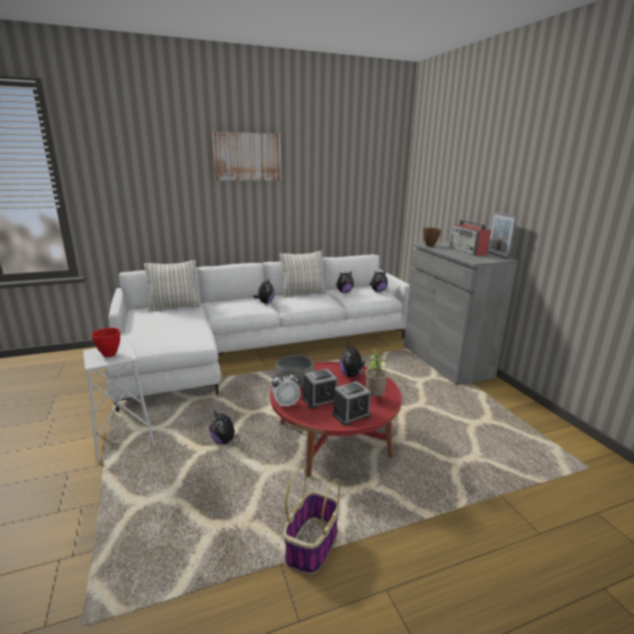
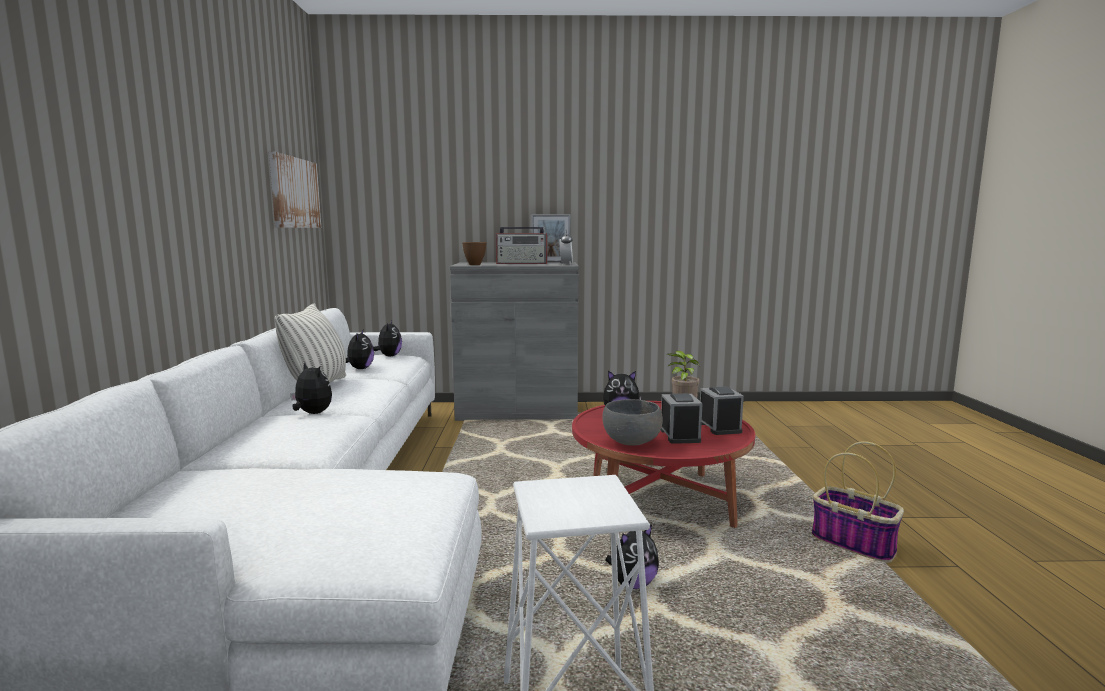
camera: 70 degrees left, 10 degrees down
red bowl [91,328,120,357] -> none
pillow [144,260,201,312] -> none
picture [212,132,281,181] -> picture moved to [269,152,321,228]
alarm clock [272,370,301,408] -> alarm clock moved to [559,230,573,265]

